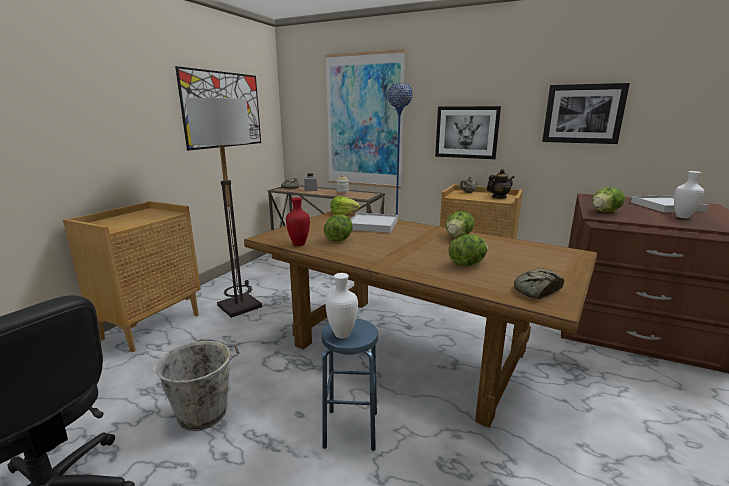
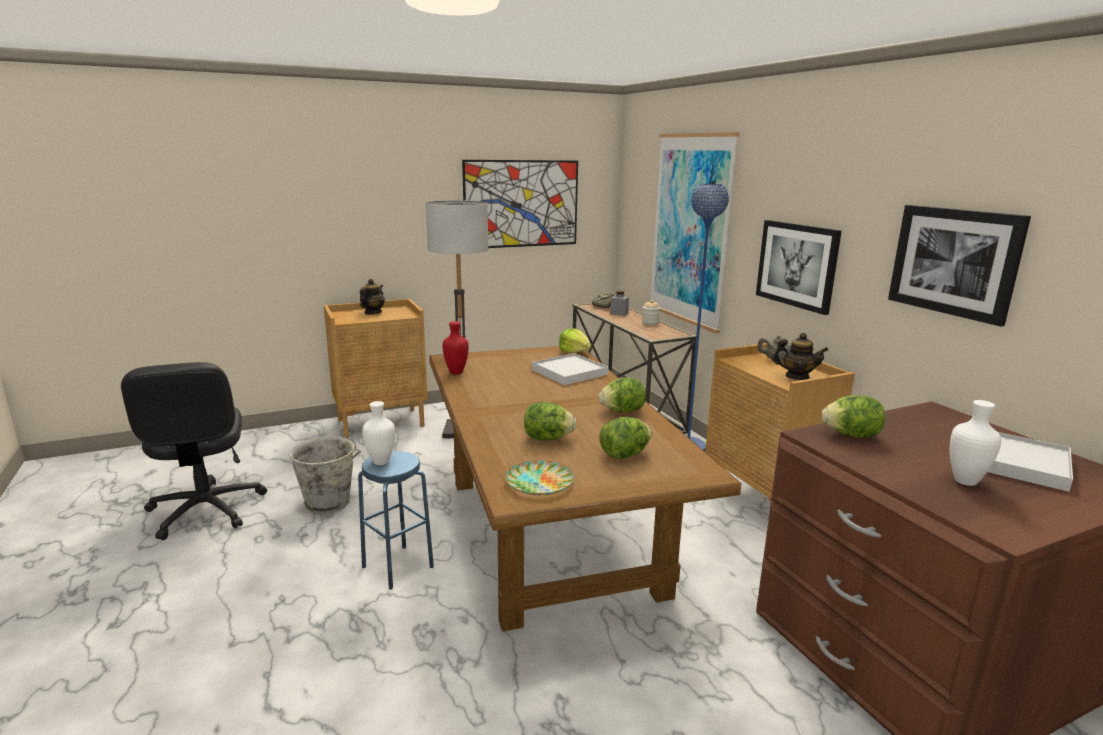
camera: 40 degrees right, 0 degrees up
lettuce [324,214,353,242] -> lettuce moved to [599,417,652,459]
bread [514,268,564,299] -> plate [505,461,574,495]
none -> teapot [360,279,385,314]

